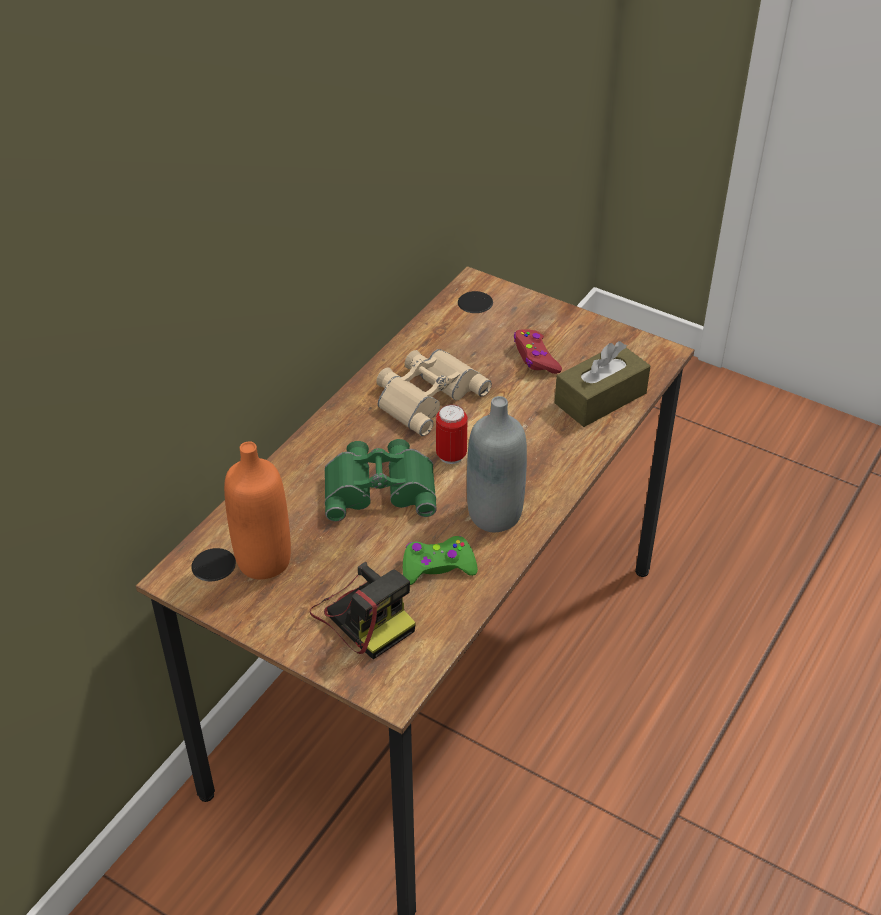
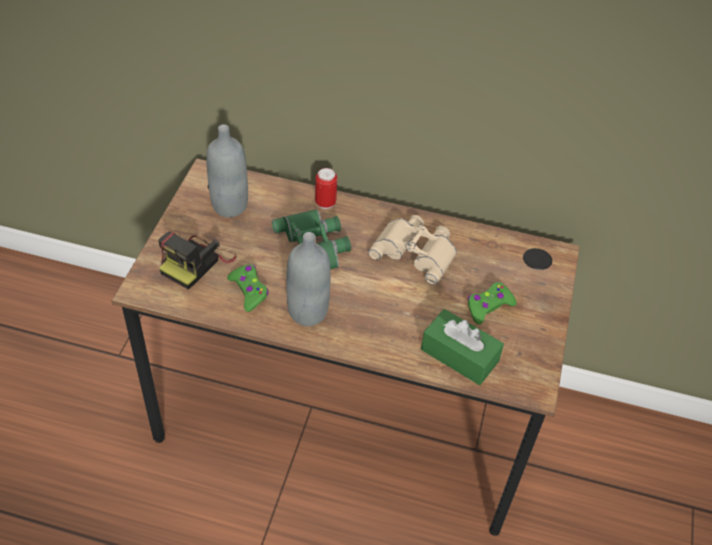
camera: 70 degrees right, 5 degrees up
orange bottle [224,441,291,579] -> grey bottle [206,124,248,218]
can [436,404,467,464] -> can moved to [315,168,337,209]
red game controller [514,329,562,374] -> green game controller [467,282,517,325]
brown tissue box [554,341,650,427] -> green tissue box [421,309,504,385]

